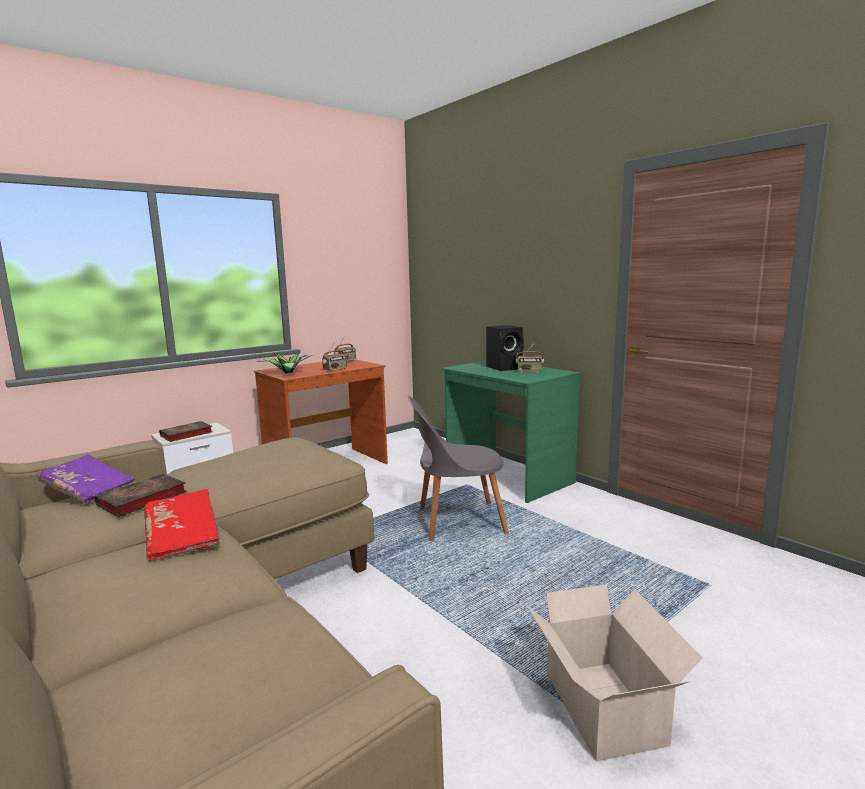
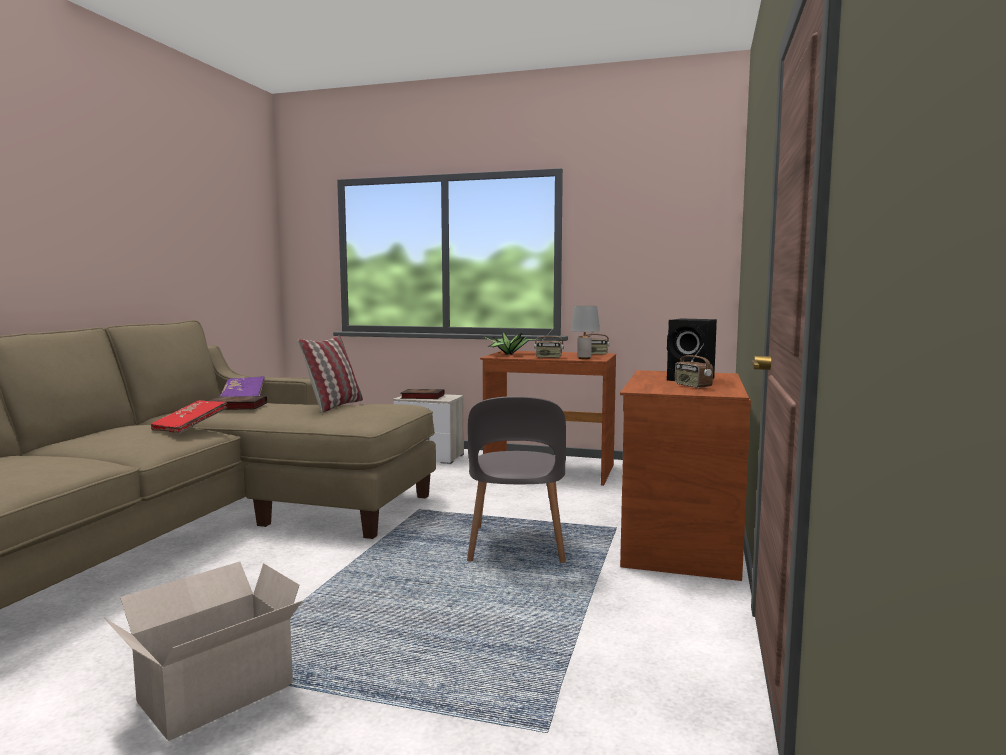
camera: 55 degrees right, 5 degrees down
grey chair [408,396,509,541] -> grey chair turned 135 degrees counterclockwise [467,396,566,563]
green desk [442,361,580,503] -> brown desk [620,370,751,581]
none -> pillow [298,335,363,413]
none -> grey table lamp [570,306,600,359]

